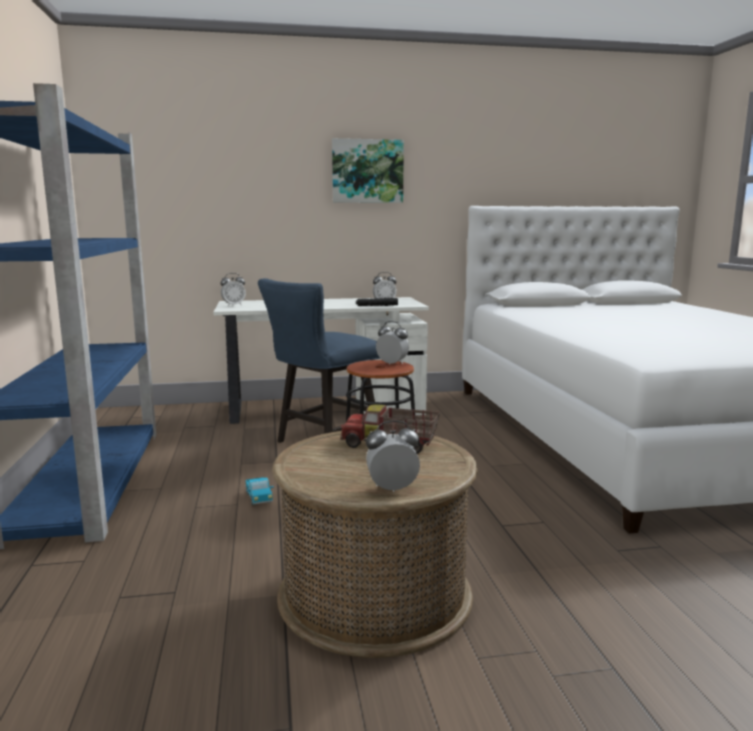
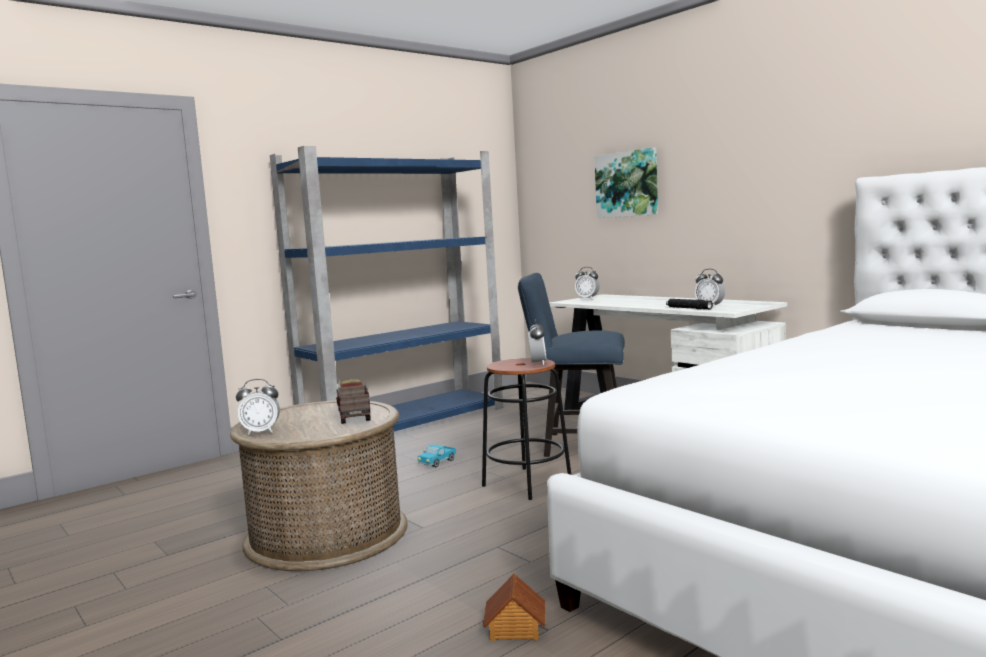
camera: 60 degrees right, 5 degrees down
picture [332,138,404,203] -> picture moved to [595,147,658,218]
alarm clock [366,420,420,492] -> alarm clock turned 120 degrees clockwise [236,379,280,435]
none -> toy house [483,573,545,641]

